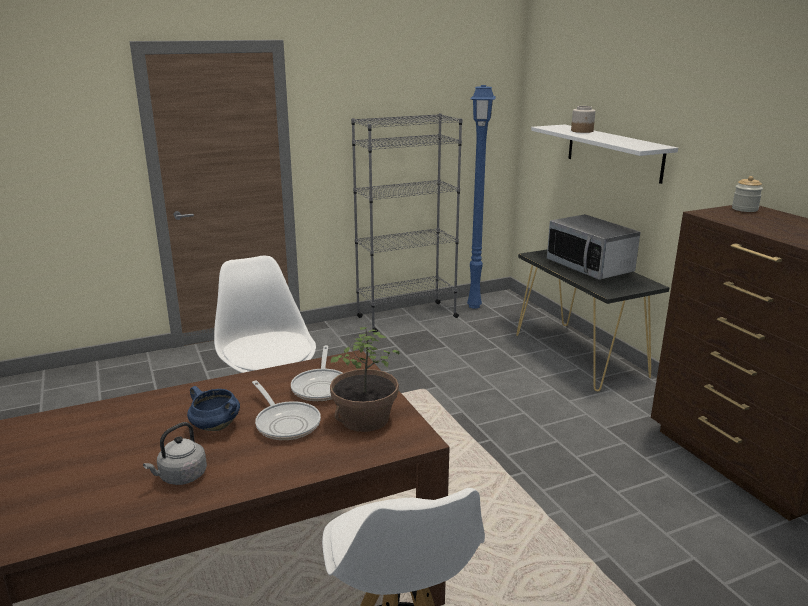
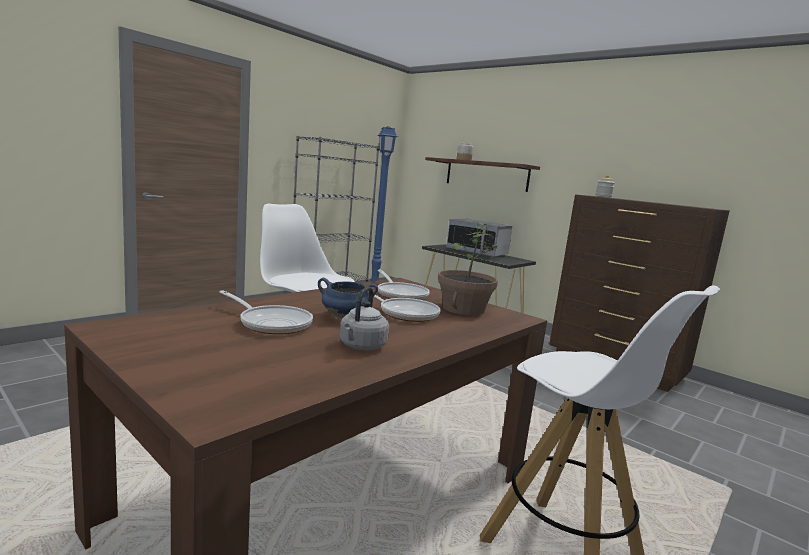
camera: 25 degrees left, 10 degrees down
white shelf [531,124,678,184] -> brown shelf [425,157,540,192]
none -> frying pan [219,290,313,334]

